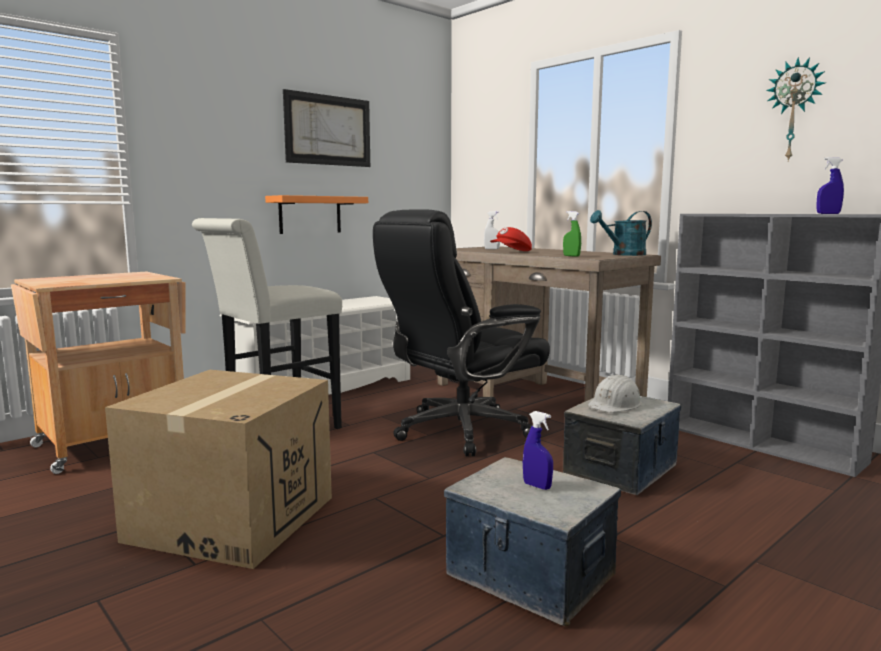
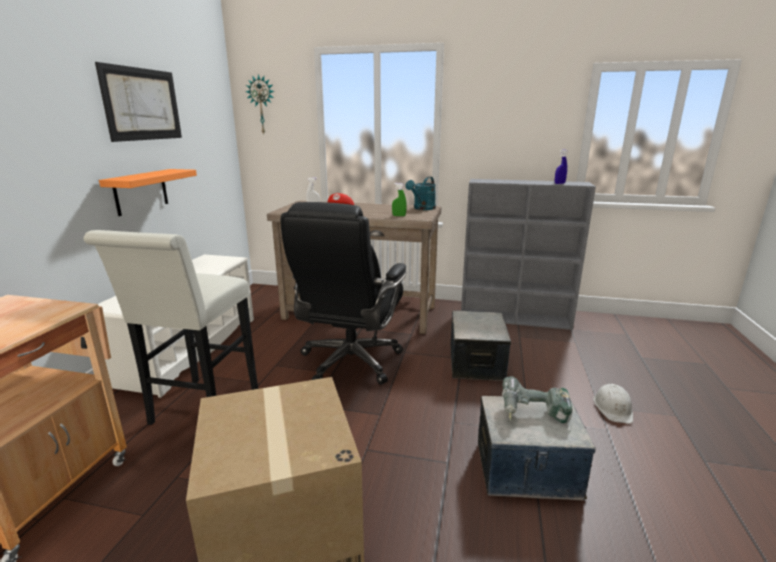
camera: 35 degrees left, 10 degrees up
blue spray bottle [523,411,553,490] -> power drill [502,376,573,431]
white hard hat [587,374,642,413] -> white hard hat moved to [594,384,633,424]
wall clock [766,57,825,162] -> wall clock moved to [246,74,274,134]

